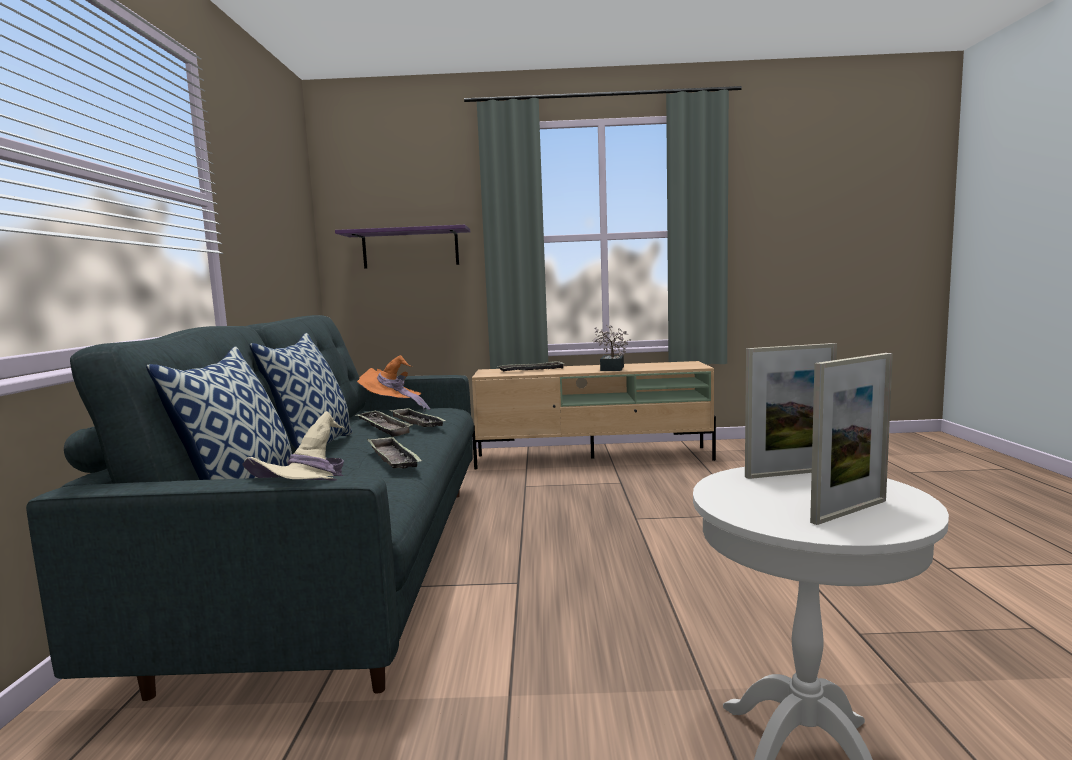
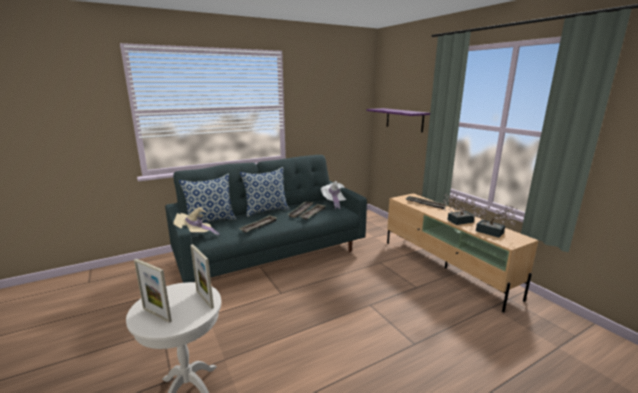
camera: 60 degrees right, 10 degrees up
orange hat [357,355,430,412] -> white hat [321,181,347,209]
none -> potted plant [473,205,517,238]

